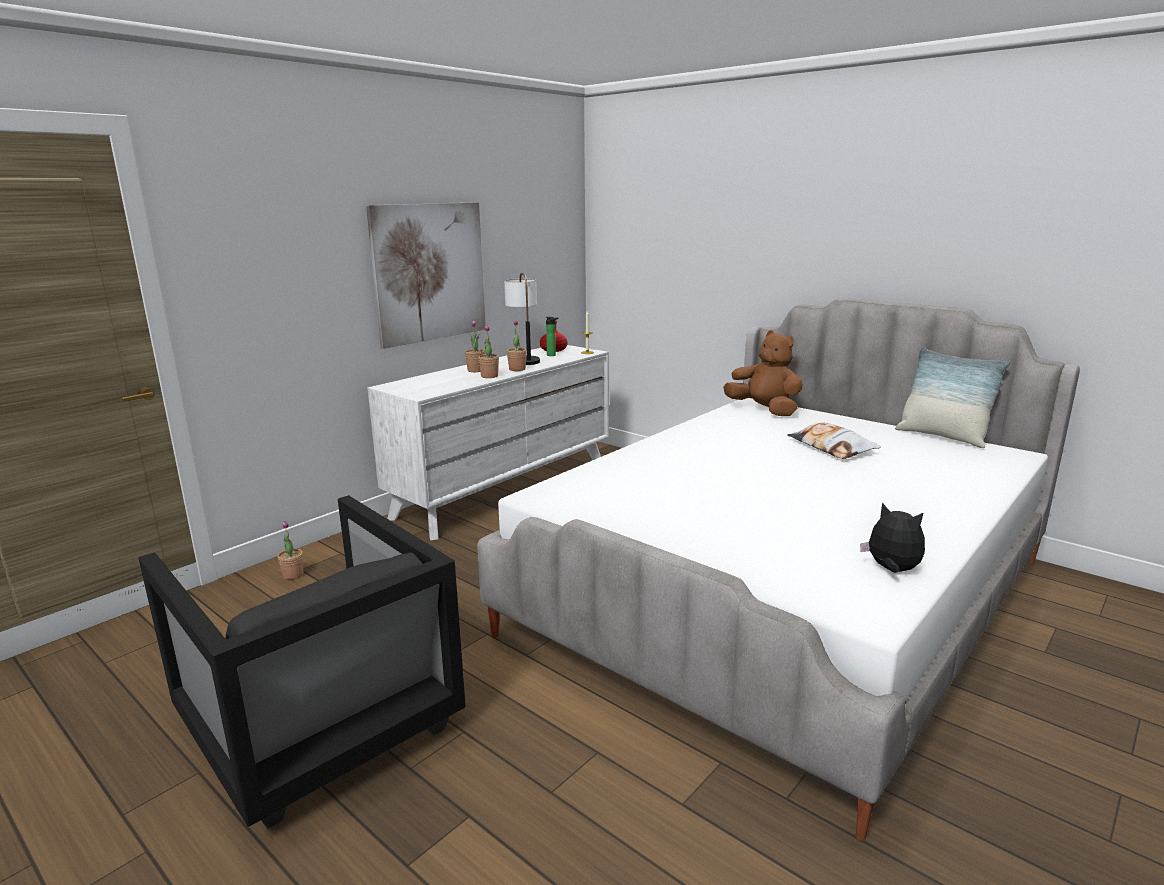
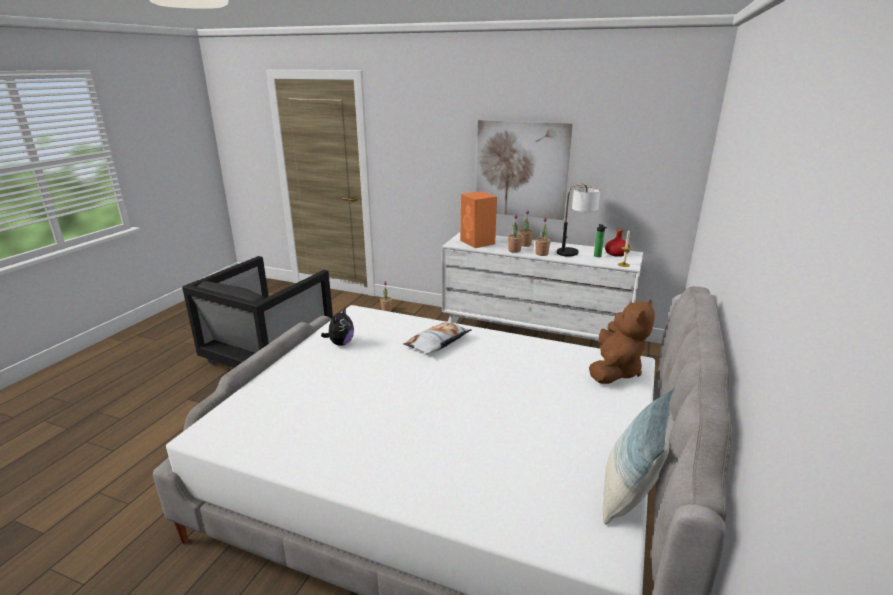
camera: 70 degrees right, 5 degrees up
pillow [787,423,881,459] -> pillow moved to [403,322,472,354]
plush toy [860,502,925,573] -> plush toy moved to [321,308,354,346]
none -> orange speaker [460,191,497,248]

